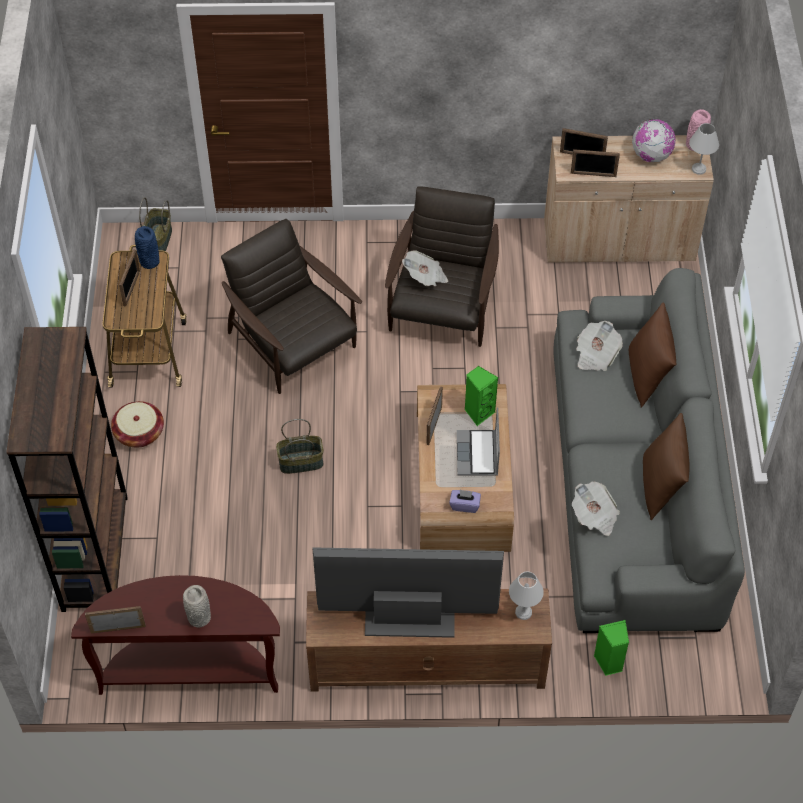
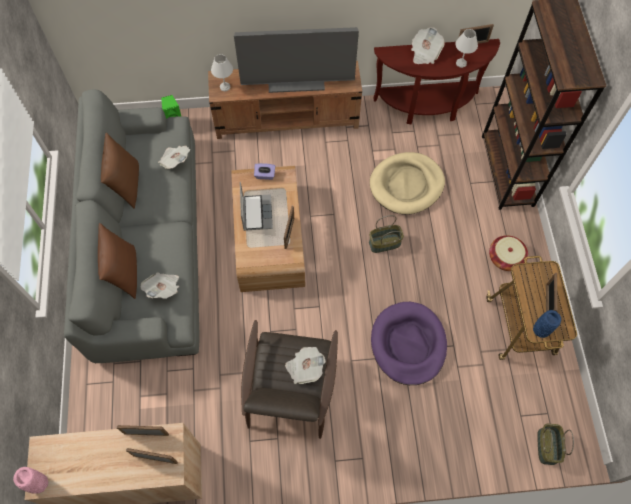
camera: 175 degrees right, 10 degrees up
grey vase [183,585,211,628] -> newspaper [411,27,445,64]
brown armchair [221,219,362,394] -> purple dog bed [371,302,447,385]
green speaker [465,366,498,426] -> none
globe [632,119,676,162] -> none
white table lamp [689,123,719,175] -> white table lamp moved to [455,29,478,68]
none -> beige dog bed [370,152,445,214]

